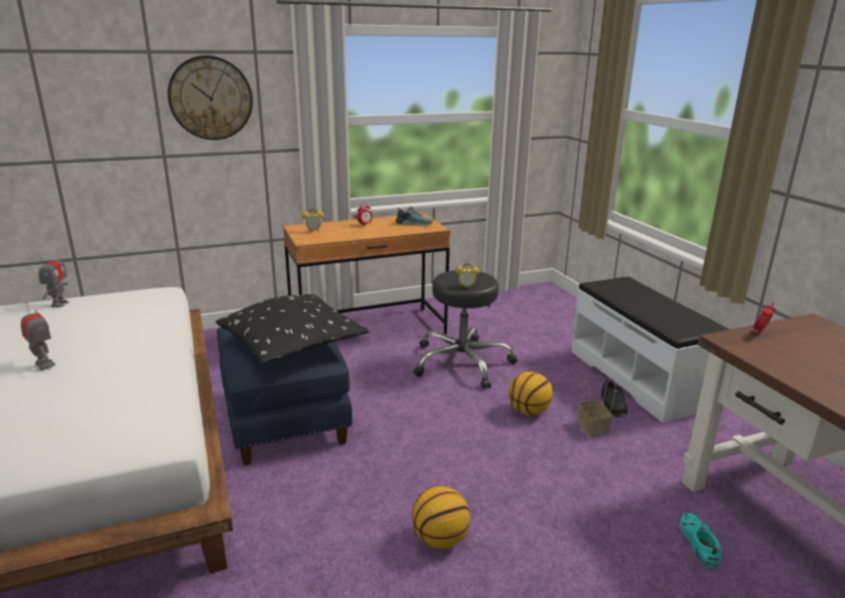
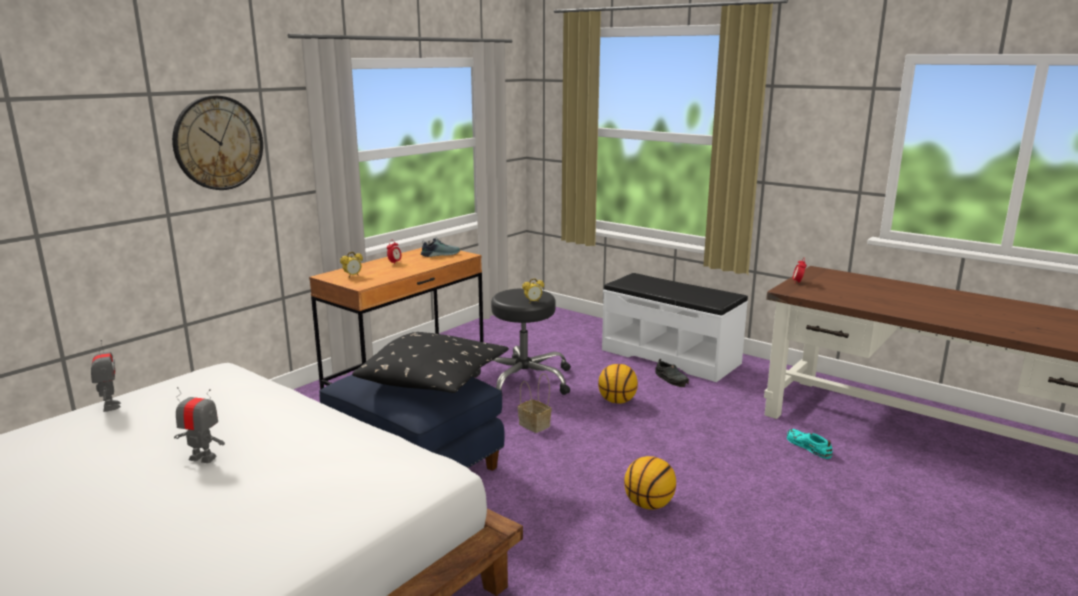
camera: 30 degrees left, 5 degrees down
basket [577,378,616,437] -> basket moved to [518,373,552,433]

